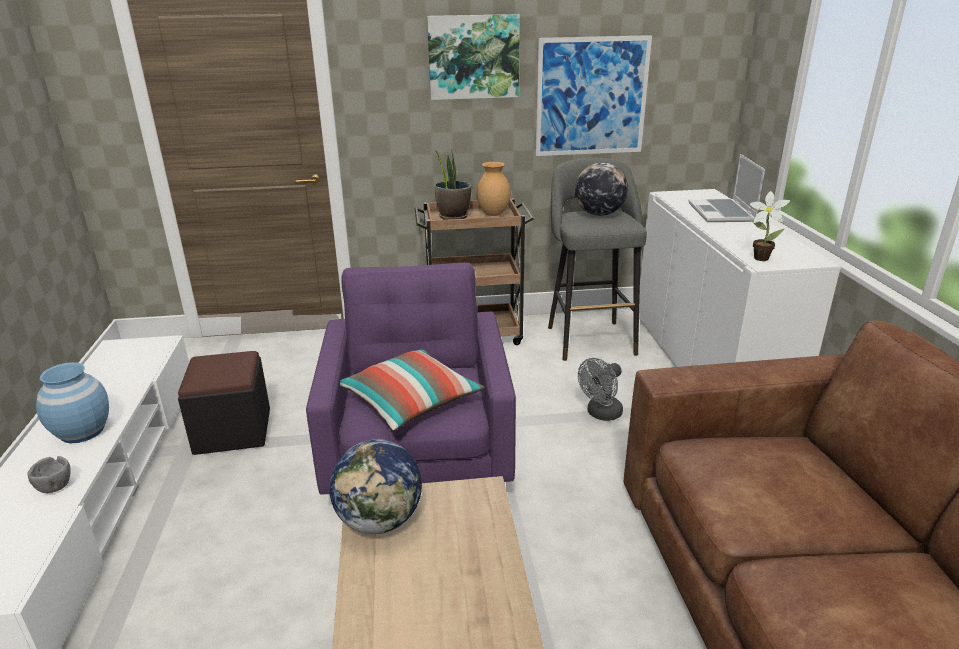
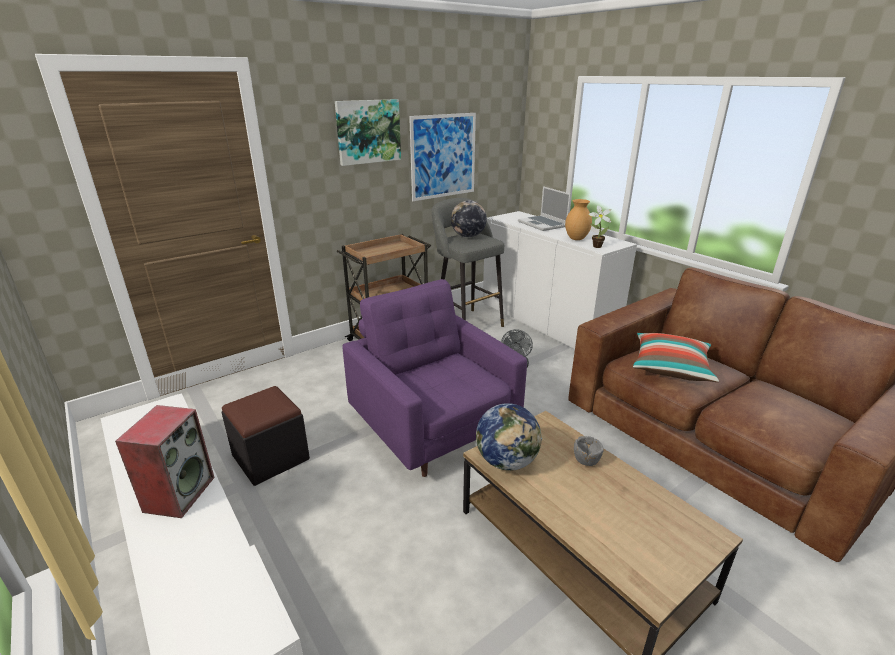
camera: 30 degrees left, 0 degrees up
grey bowl [27,456,70,493] -> grey bowl moved to [574,436,604,466]
blue vase [36,362,109,444] -> speaker [115,405,215,518]
pillow [340,349,485,431] -> pillow moved to [633,333,719,382]
potted plant [434,149,471,220] -> none
brown vase [476,162,511,216] -> brown vase moved to [565,199,592,240]

